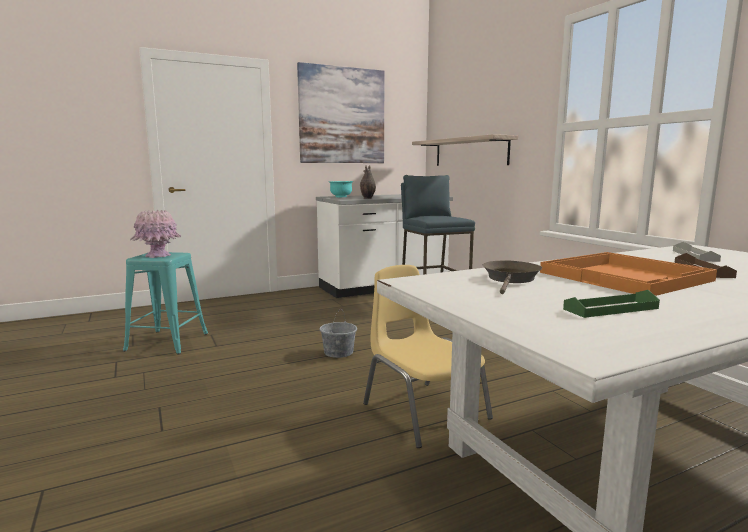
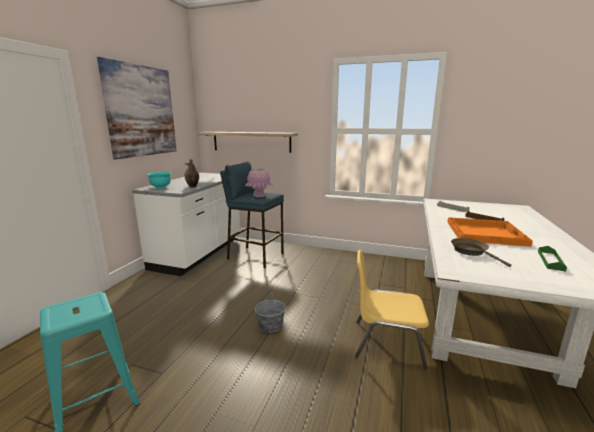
camera: 45 degrees left, 5 degrees up
pink vase [130,210,182,258] -> pink vase moved to [245,168,273,197]

